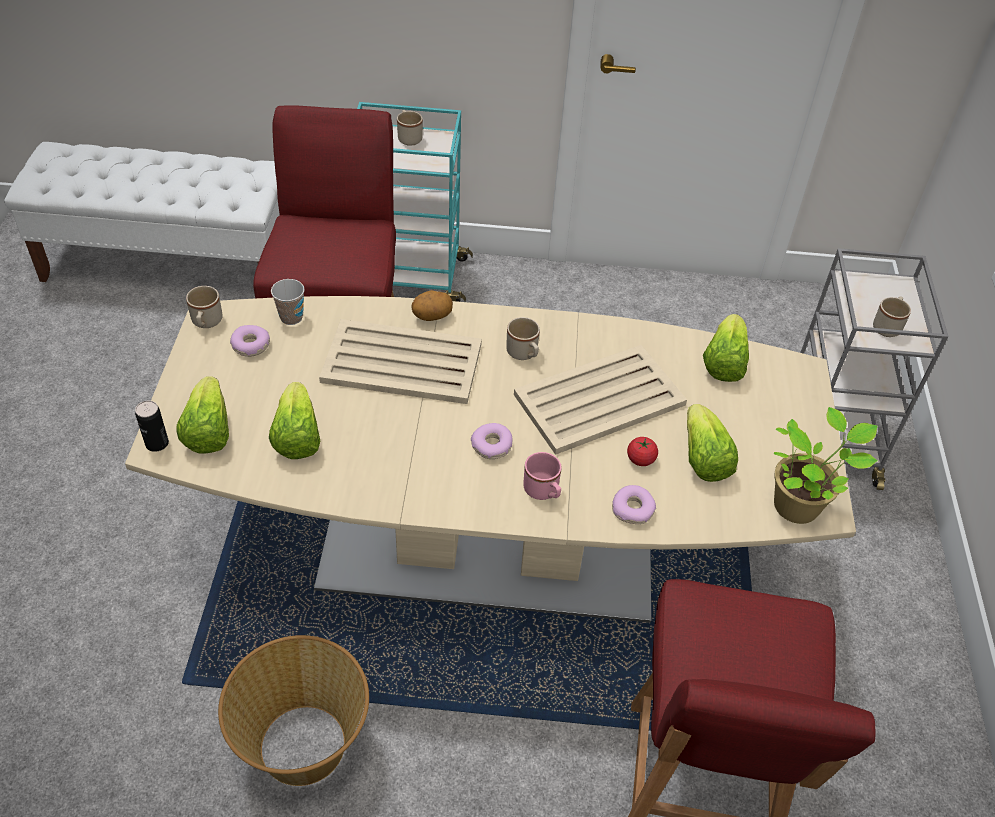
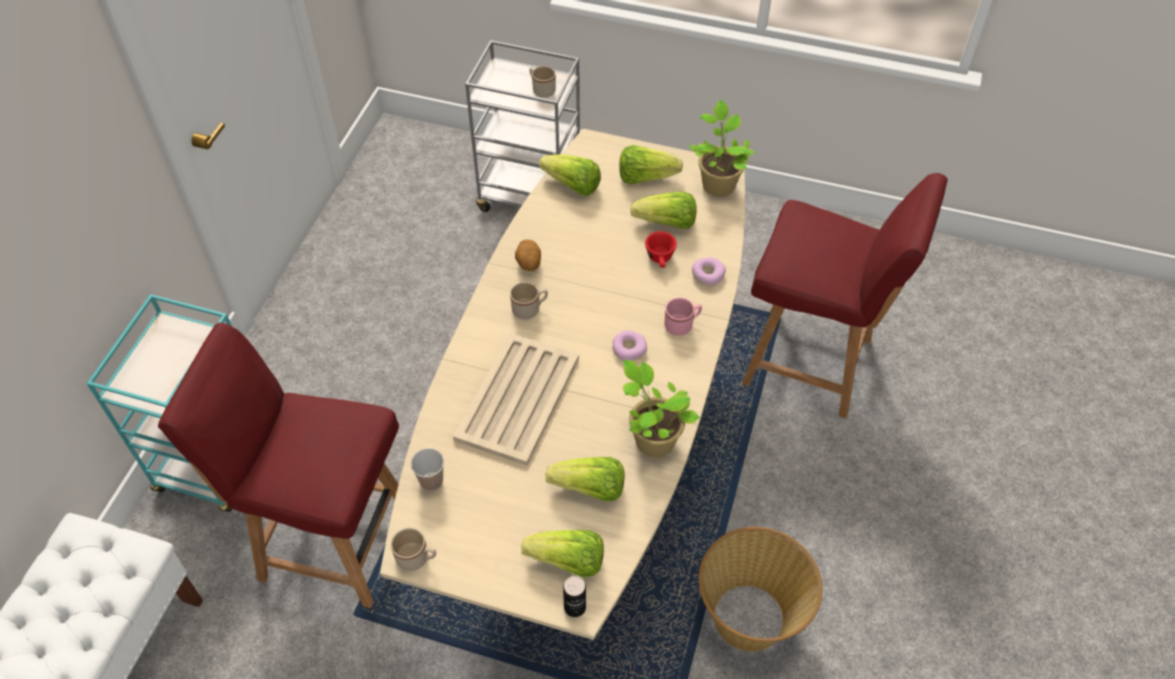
camera: 75 degrees left, 5 degrees up
donut [230,325,270,357] -> none
beige mug [397,110,423,146] -> none
potato [411,290,453,321] -> potato moved to [515,239,541,271]
beige tray [514,345,687,455] -> none
tomato [627,437,658,466] -> red cup [645,231,677,268]
none -> lettuce [619,145,683,184]
none -> potted plant [623,360,700,457]

